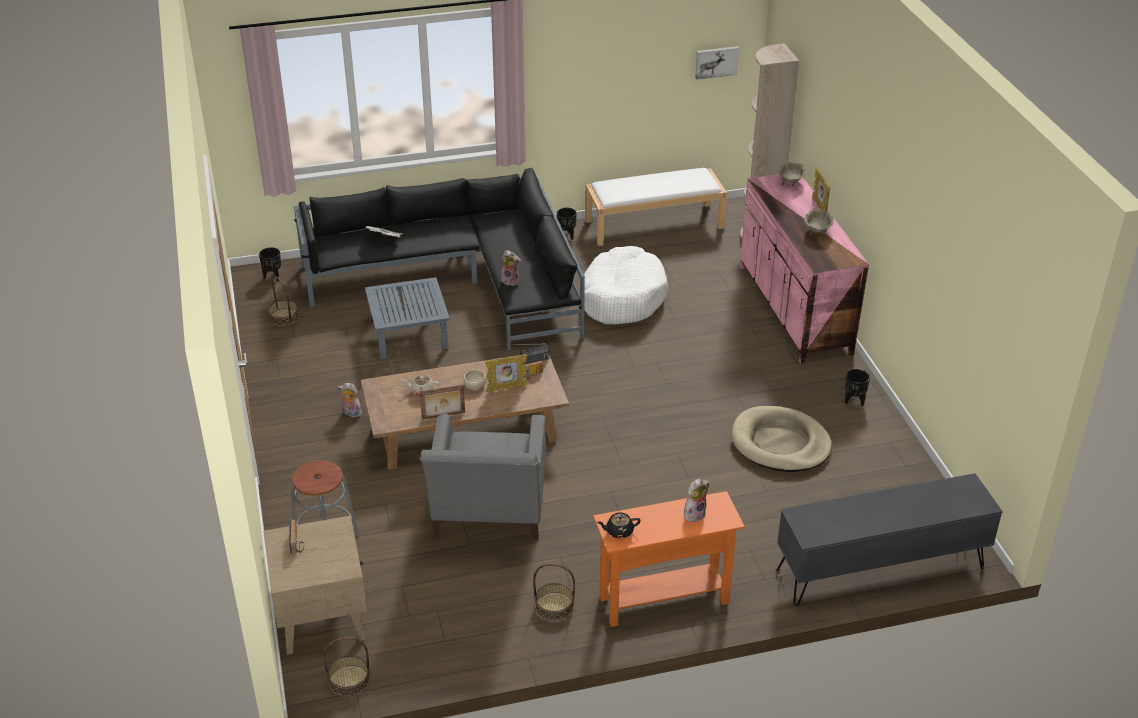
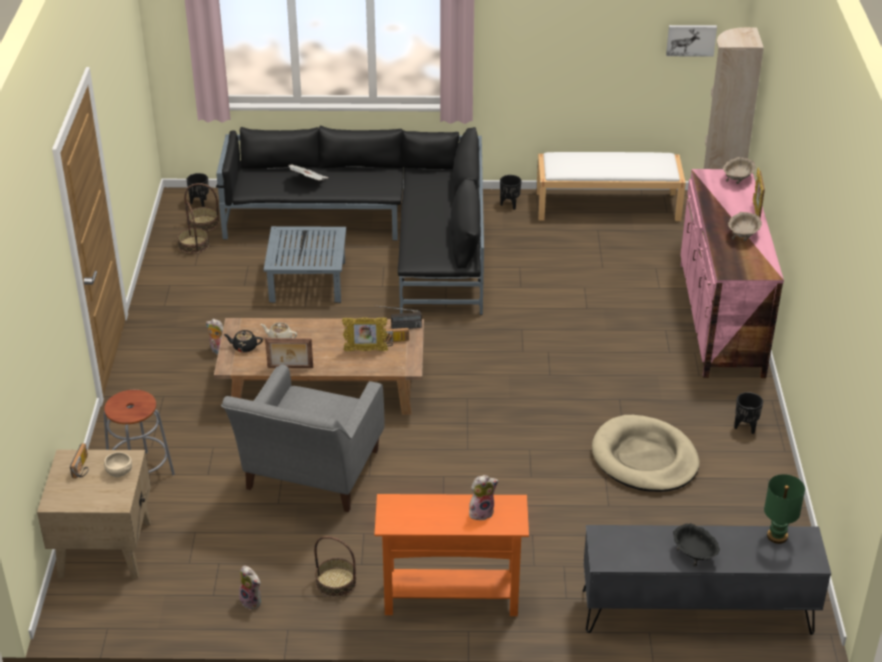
camera: 15 degrees right, 0 degrees up
basket [323,637,370,697] -> basket moved to [184,183,219,232]
beige bowl [463,370,486,390] -> beige bowl moved to [104,452,132,478]
plush toy [501,250,521,286] -> plush toy moved to [239,566,261,610]
white dog bed [584,246,668,324] -> none
black teapot [597,513,641,538] -> black teapot moved to [223,330,263,353]
none -> black bowl [673,523,720,566]
none -> green table lamp [764,474,805,544]

